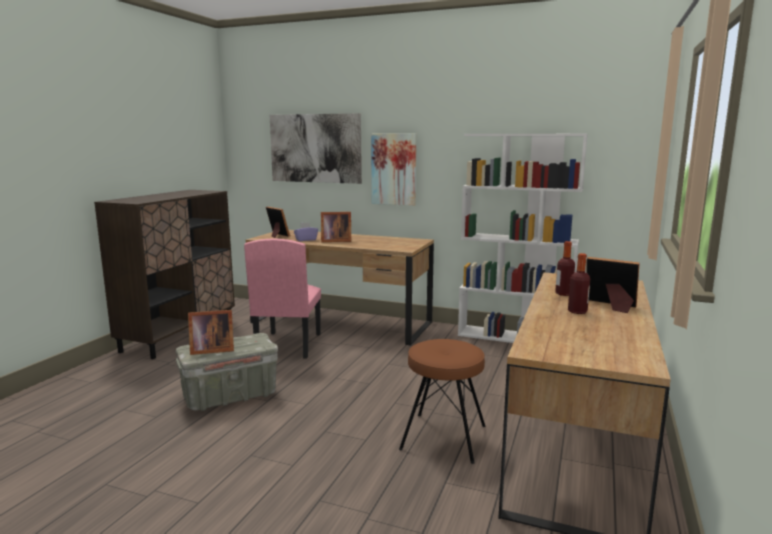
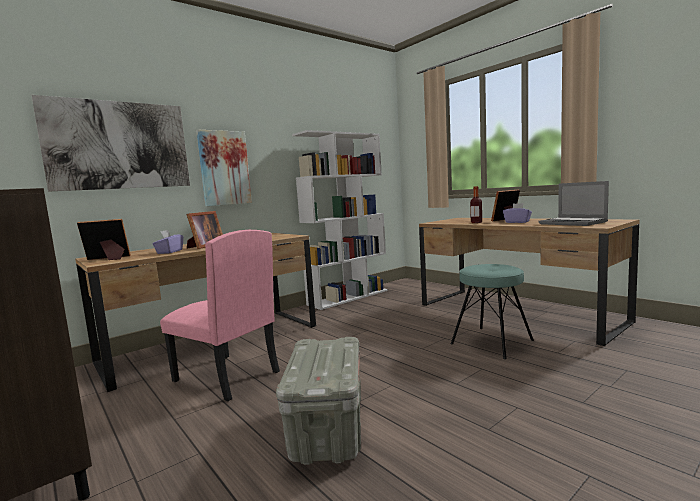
camera: 60 degrees left, 5 degrees down
picture frame [188,310,234,355] -> none
brown stool [399,339,486,464] -> turquoise stool [451,264,534,359]
bottle [568,253,590,314] -> purple tissue box [503,203,532,223]
none -> laptop [539,181,609,226]

